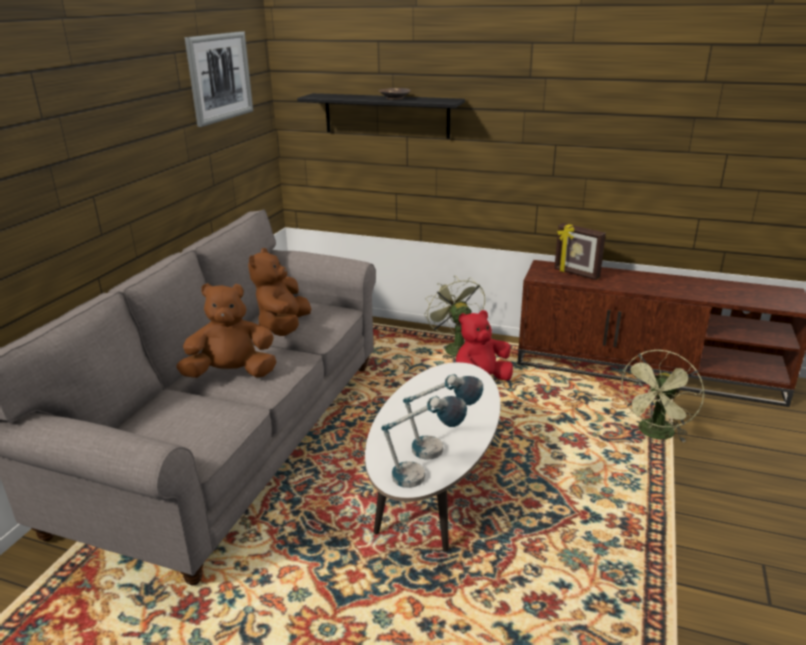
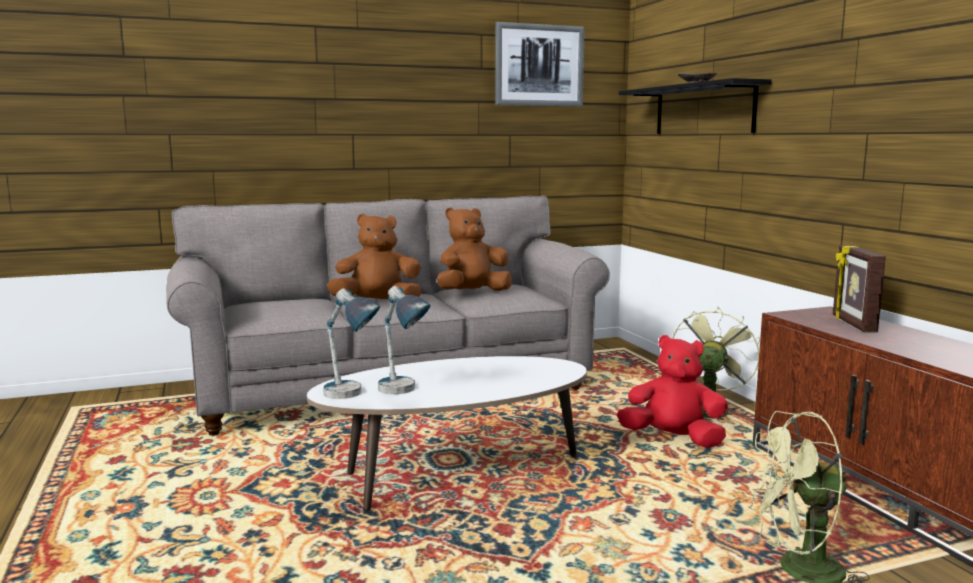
camera: 50 degrees right, 15 degrees down
brown plush toy [176,283,276,378] -> brown plush toy turned 45 degrees counterclockwise [327,214,422,299]

